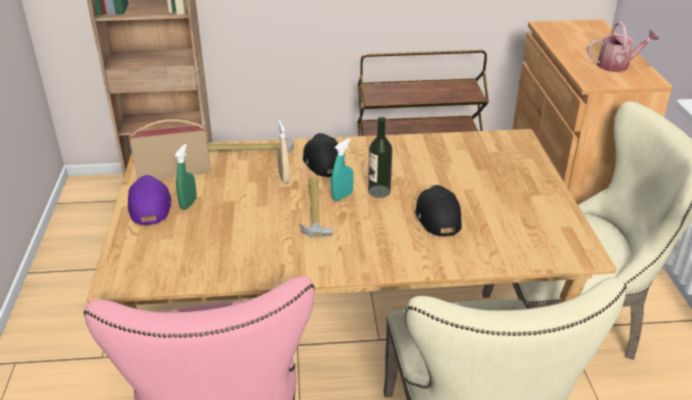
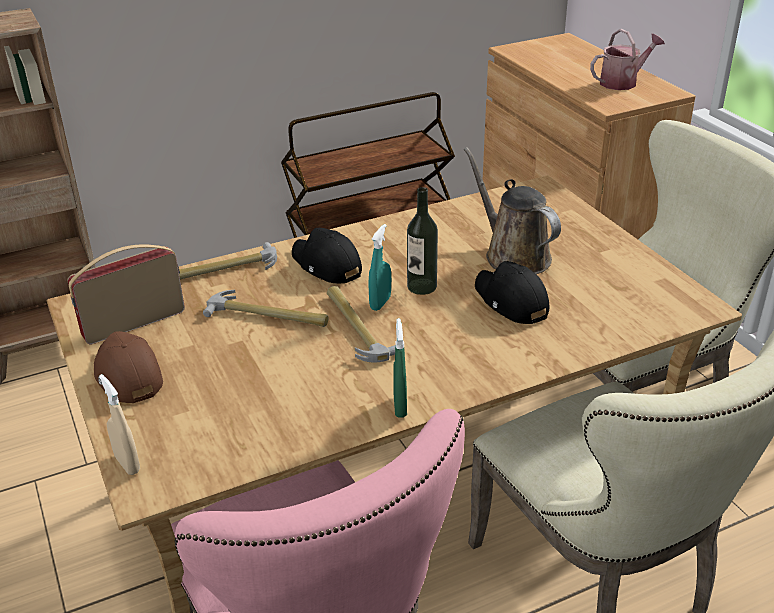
camera: 20 degrees left, 0 degrees up
purple cap [128,175,171,225] -> brown cap [94,331,163,403]
green spray bottle [175,144,197,210] -> green spray bottle moved to [393,318,407,418]
beige spray bottle [277,120,290,183] -> beige spray bottle moved to [99,374,140,475]
none -> hammer [203,290,329,327]
none -> brown watering can [464,147,561,274]

